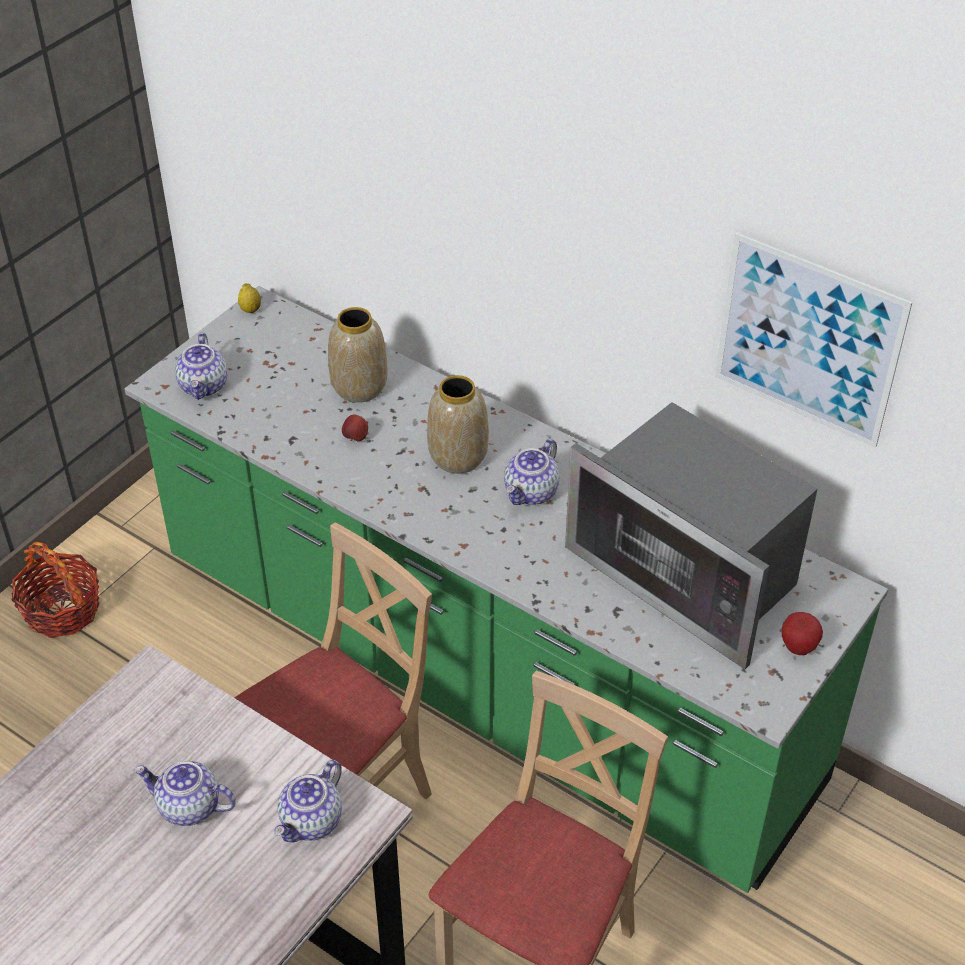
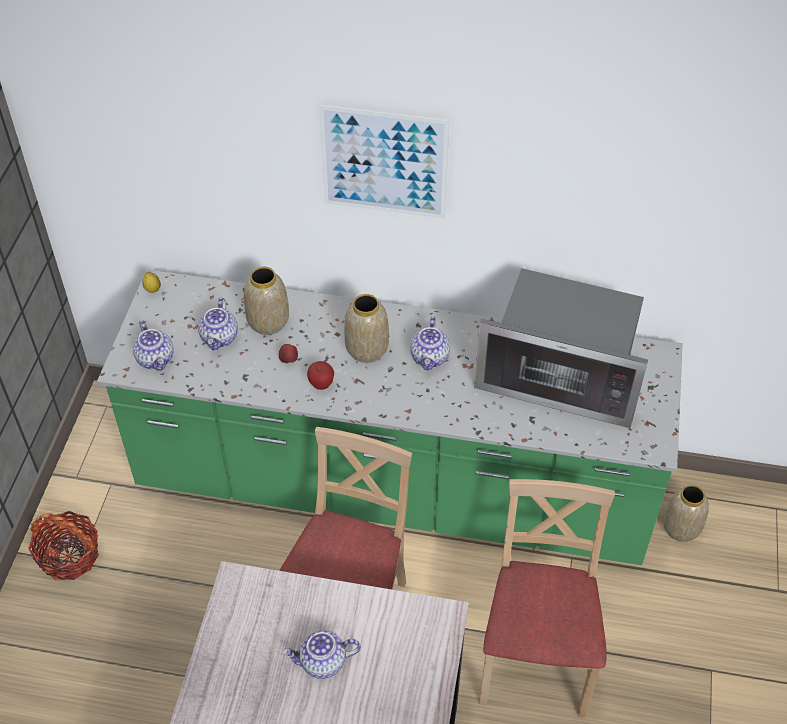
camera: 25 degrees left, 5 degrees up
teapot [274,760,342,843] -> teapot moved to [198,298,238,351]
picture [715,232,912,448] -> picture moved to [319,105,449,219]
apple [782,612,823,655] -> apple moved to [307,361,334,390]
none -> vase [663,485,709,542]

